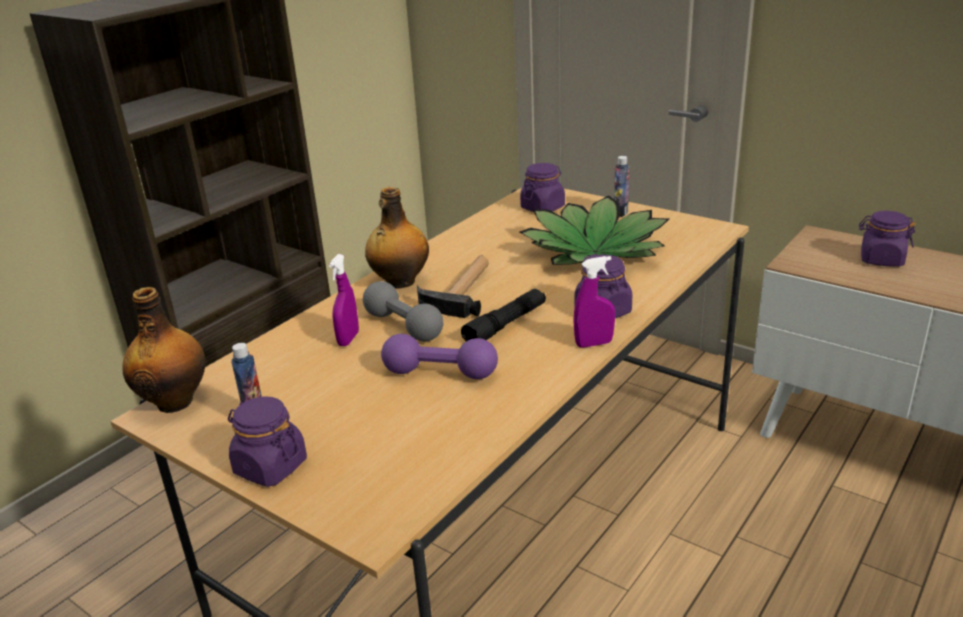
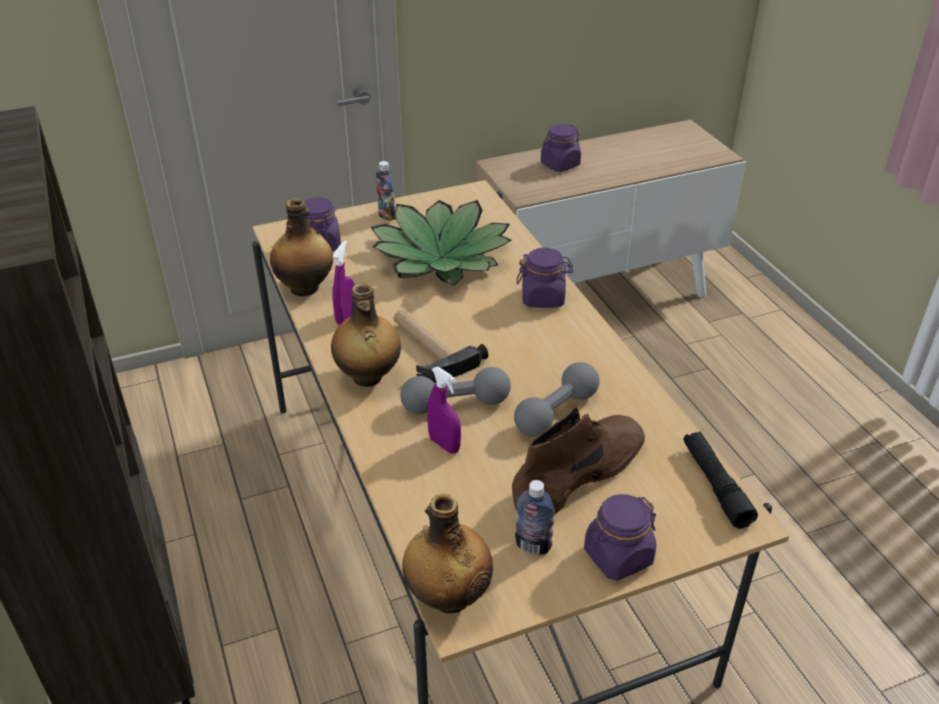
camera: 60 degrees left, 10 degrees up
purple dumbbell [381,334,498,379] -> grey dumbbell [514,362,600,437]
black flashlight [461,289,546,341] -> black flashlight moved to [683,432,758,529]
purple spray bottle [574,256,615,348] -> purple spray bottle moved to [332,241,355,325]
none -> bottle [270,198,333,296]
none -> brown boot [512,404,645,514]

